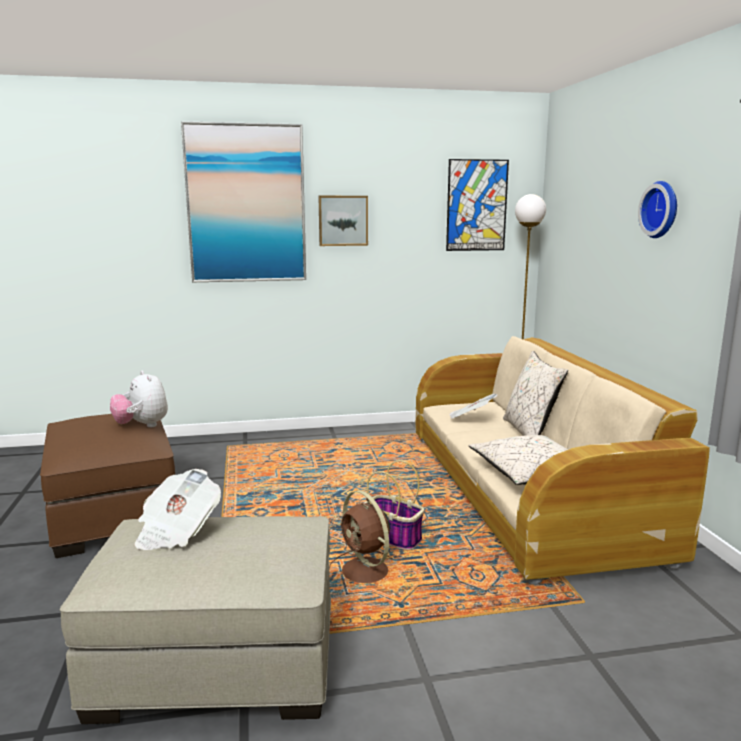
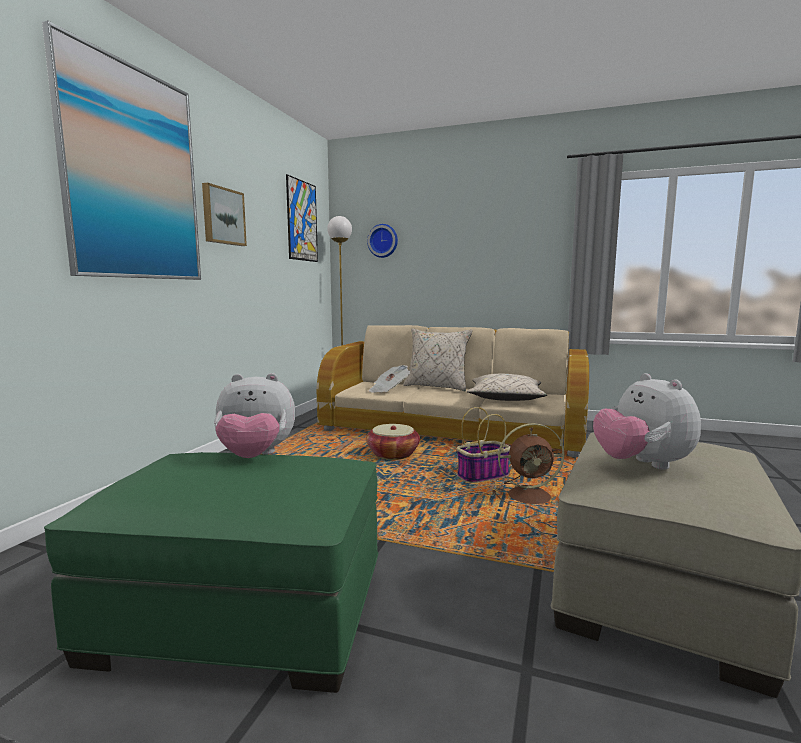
camera: 60 degrees left, 5 degrees down
brown ottoman [40,414,175,558] -> green ottoman [44,452,378,693]
newspaper [135,469,221,550] -> plush toy [593,373,701,470]
wall clock [638,181,677,238] -> wall clock moved to [367,224,398,258]
none -> basket [366,424,420,460]

